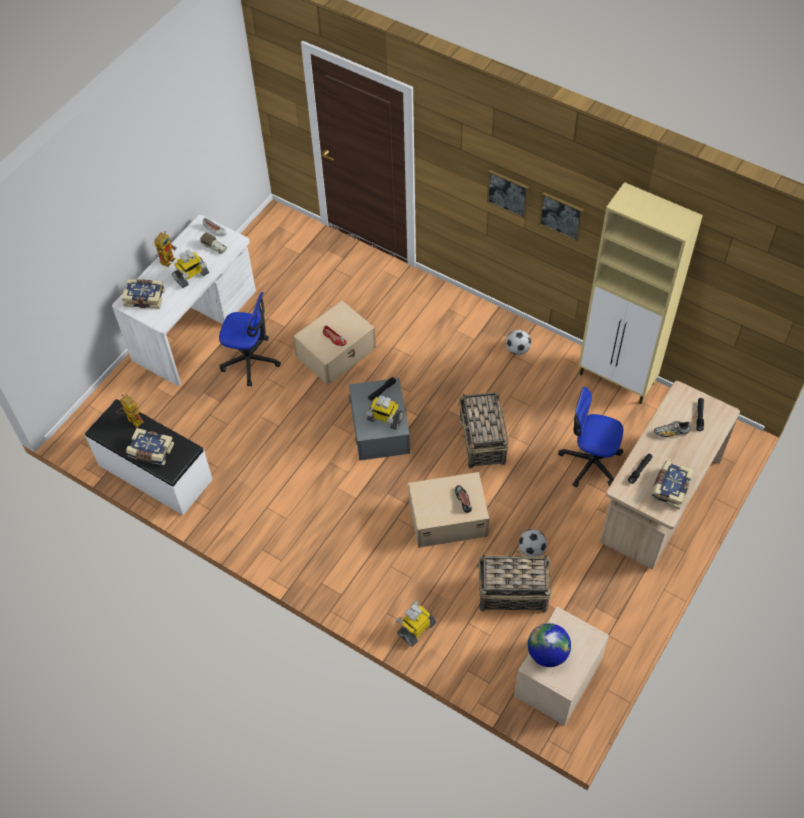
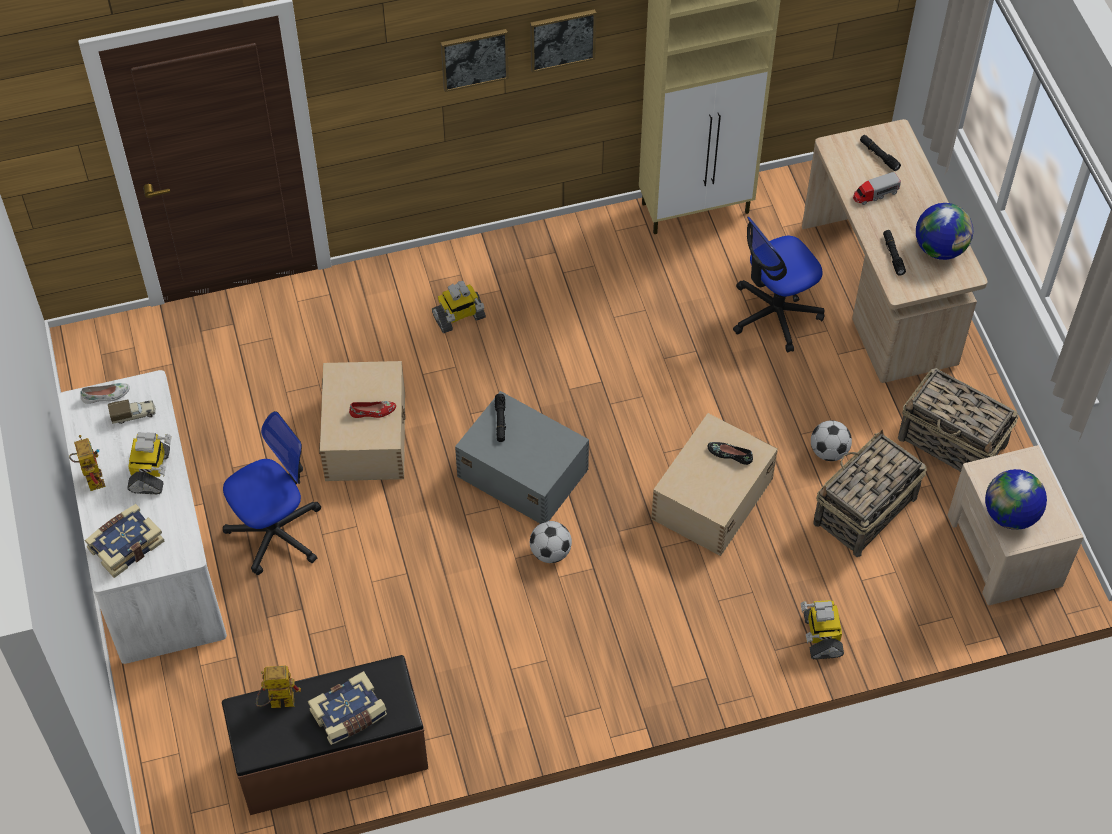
camera: 50 degrees left, 0 degrees up
white bench [85,399,213,515] -> brown bench [222,655,428,815]
toy robot [367,395,404,430] -> toy robot moved to [432,281,486,333]
basket [458,392,509,469] -> basket moved to [898,368,1019,472]
football [506,330,531,355] -> football moved to [530,521,572,563]
book [651,460,694,510] -> globe [916,203,973,260]
shoe [654,421,691,438] -> toy truck [853,172,901,205]

